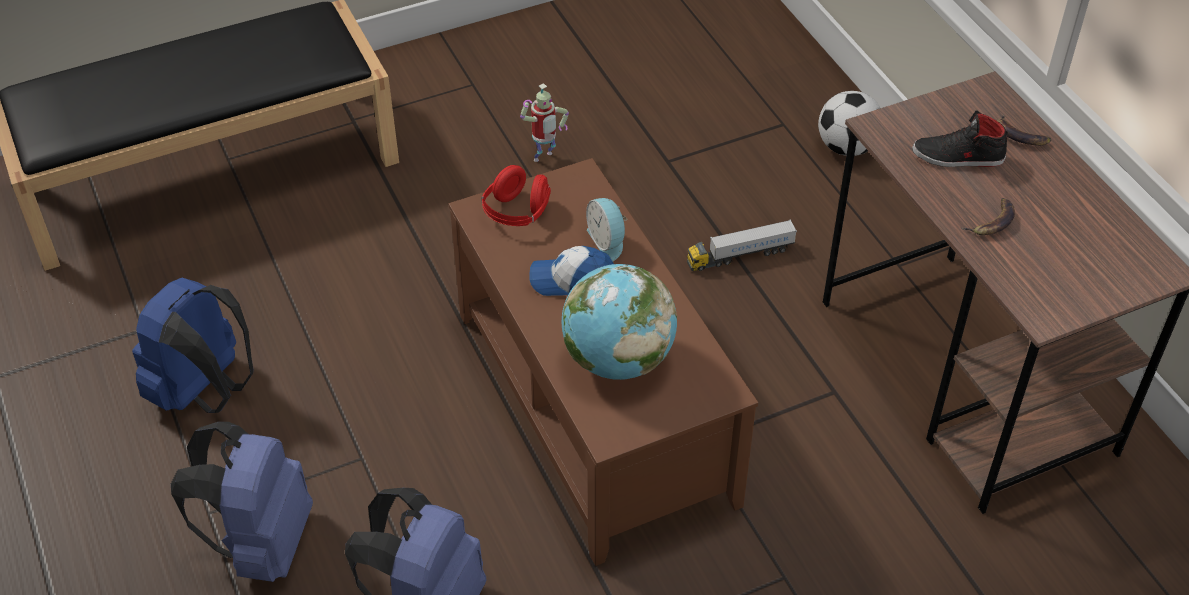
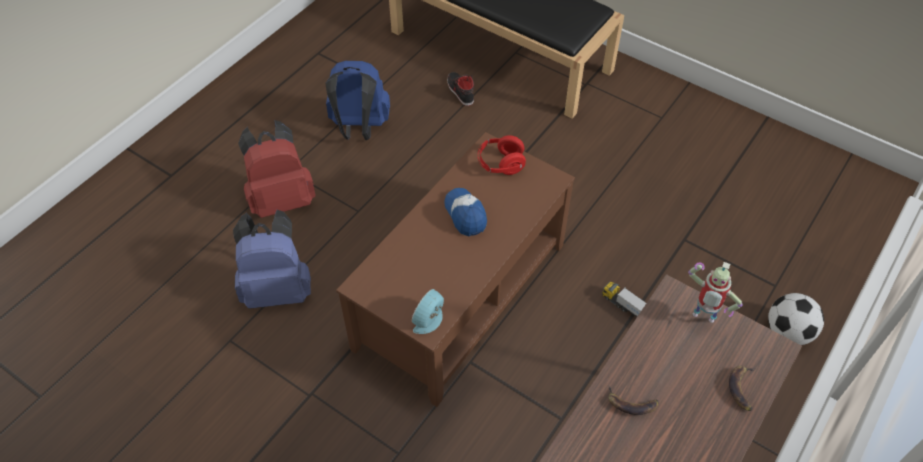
camera: 60 degrees right, 5 degrees up
blue backpack [171,422,313,582] -> red backpack [238,120,315,218]
toy robot [520,83,569,162] -> toy robot moved to [688,262,743,323]
globe [562,264,677,380] -> none
alarm clock [586,198,628,261] -> alarm clock moved to [412,289,444,334]
black shoe [912,110,1008,167] -> black shoe moved to [447,72,474,106]

